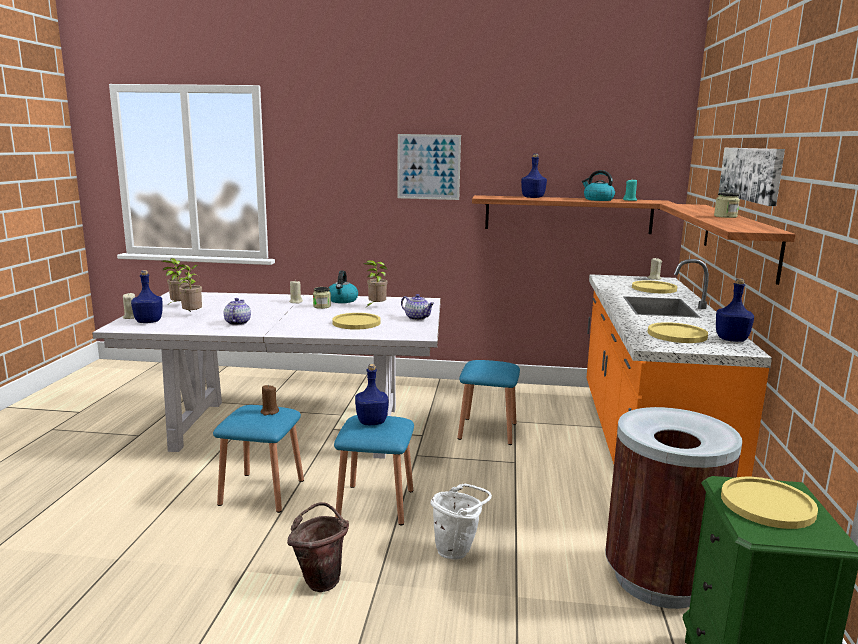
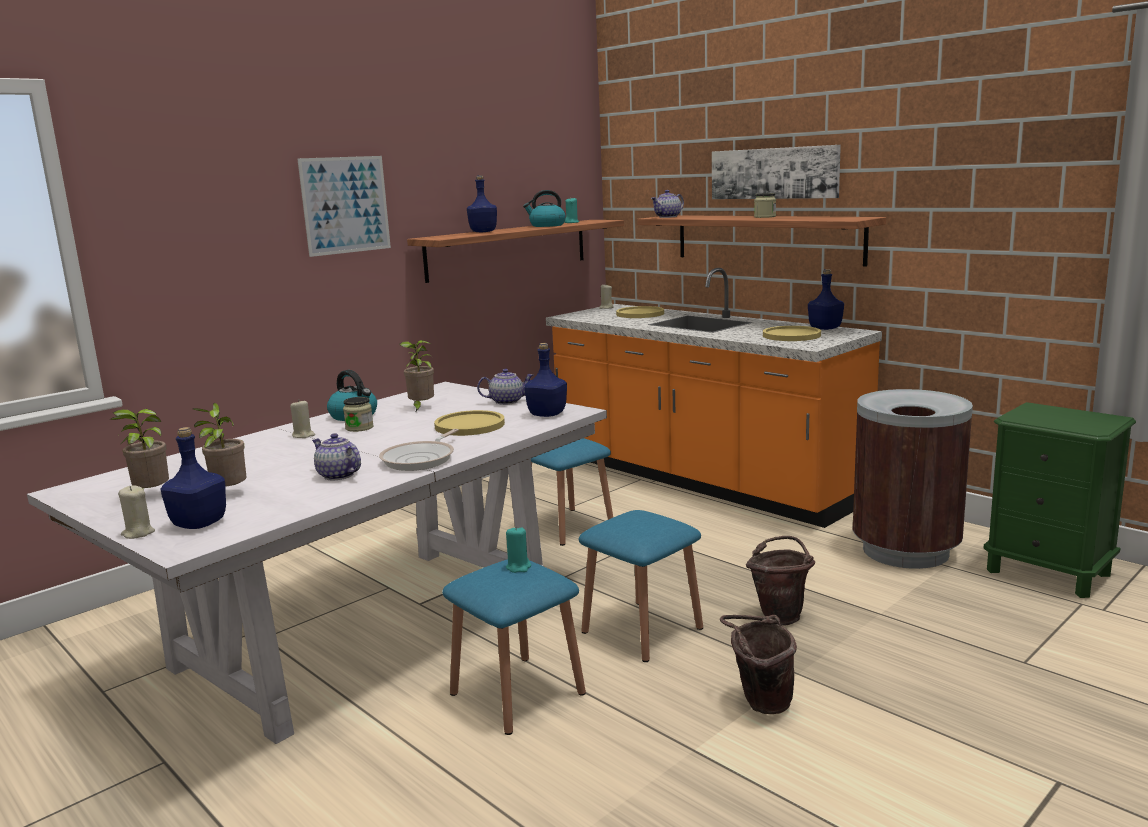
camera: 50 degrees left, 0 degrees up
brown candle [260,385,279,416] -> turquoise candle [506,526,531,573]
blue bottle [355,364,389,425] -> blue bottle moved to [524,343,567,417]
white bucket [430,483,492,560] -> brown bucket [746,536,815,625]
yellow plate [721,477,818,529] -> none
none -> frying pan [379,429,459,471]
none -> teapot [651,190,684,218]

